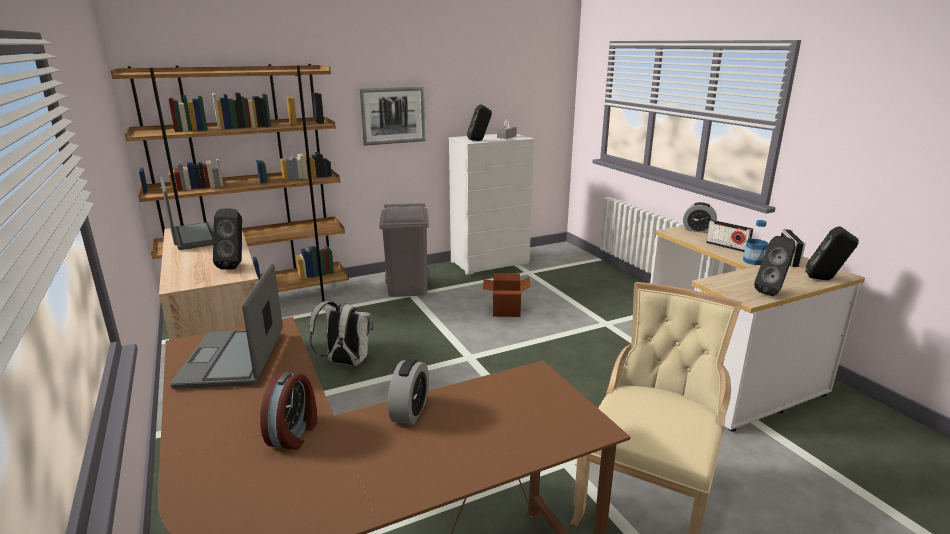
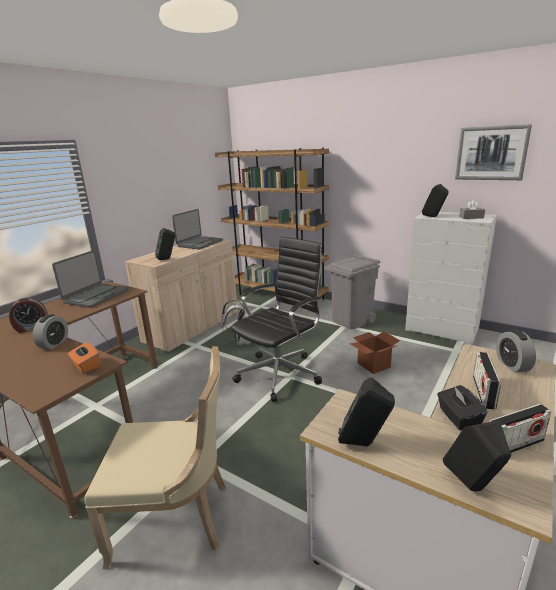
camera: 60 degrees right, 0 degrees up
laptop [170,263,283,389] -> laptop turned 150 degrees clockwise [52,250,128,308]
picture [359,87,426,146] -> picture moved to [455,124,532,180]
alarm clock [388,359,429,425] -> alarm clock turned 60 degrees counterclockwise [33,314,68,349]
bottle [743,220,769,265] -> black tissue box [437,385,487,430]
none -> orange tissue box [68,342,100,373]
none -> black office chair [231,237,323,402]

